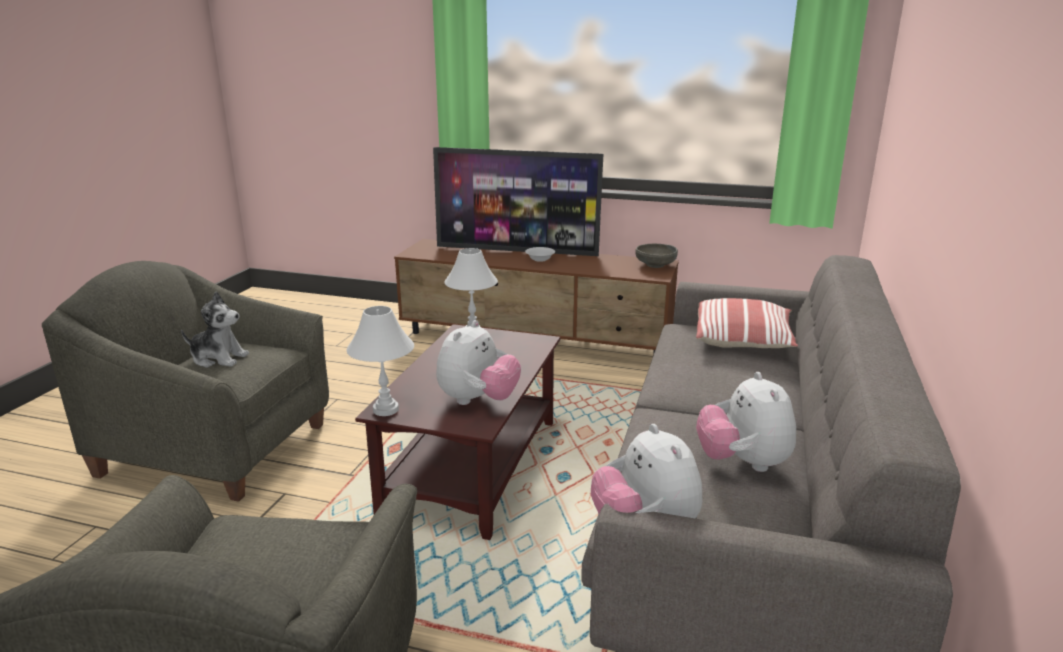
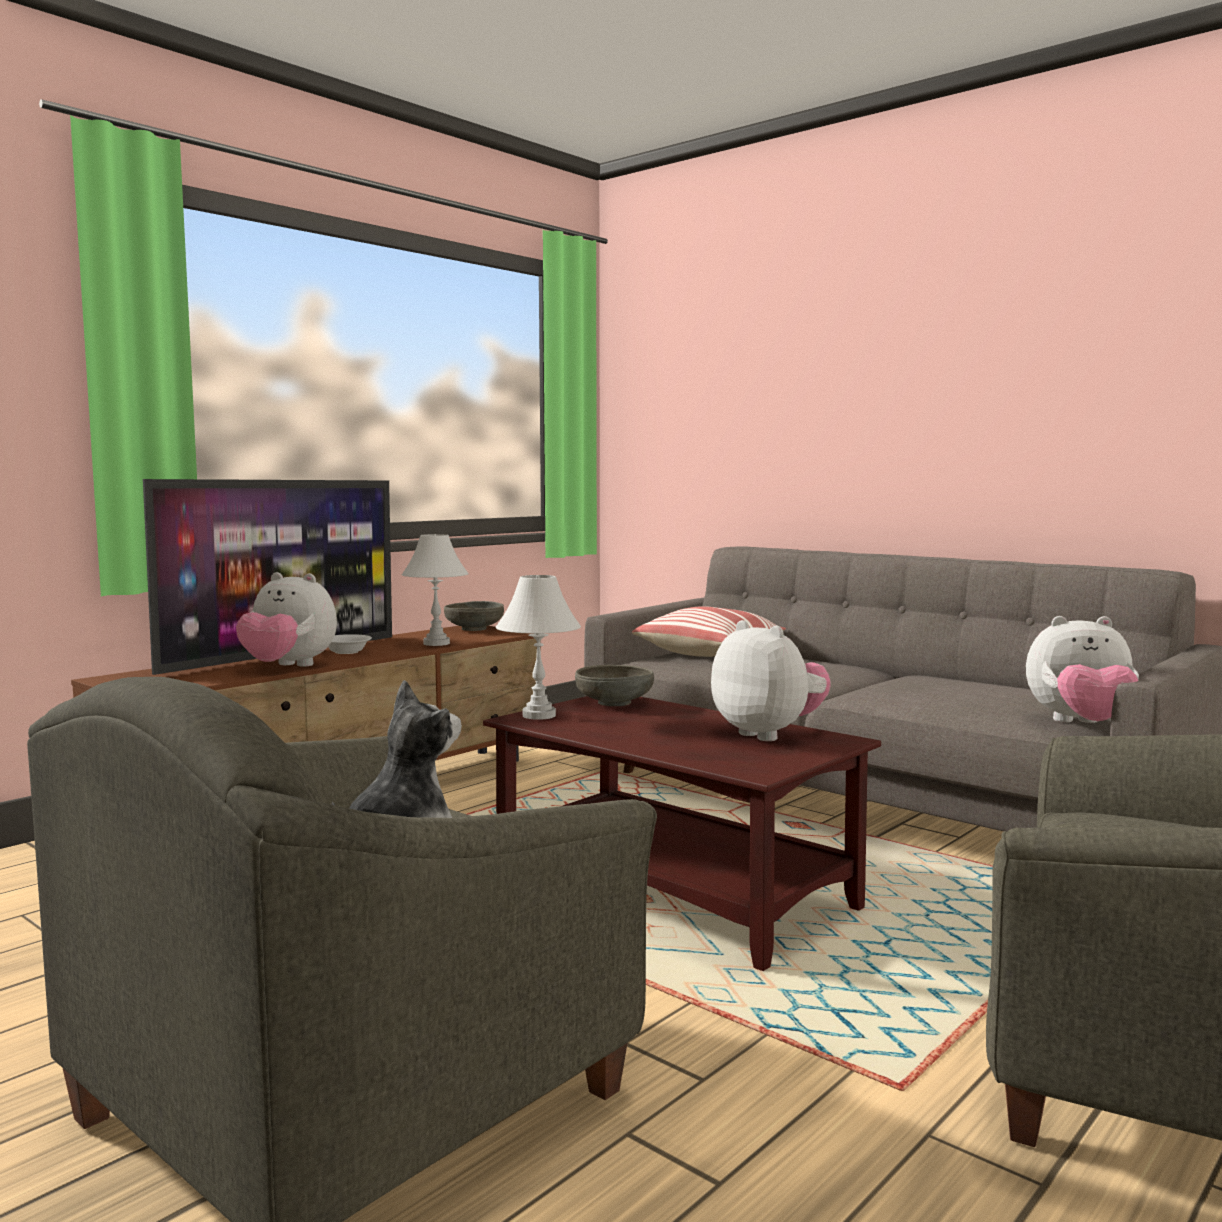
camera: 65 degrees left, 15 degrees down
white table lamp [347,306,414,416] -> white table lamp moved to [402,534,469,646]
plush toy [696,372,796,472] -> plush toy moved to [236,572,337,667]
none -> grey bowl [575,665,654,706]

